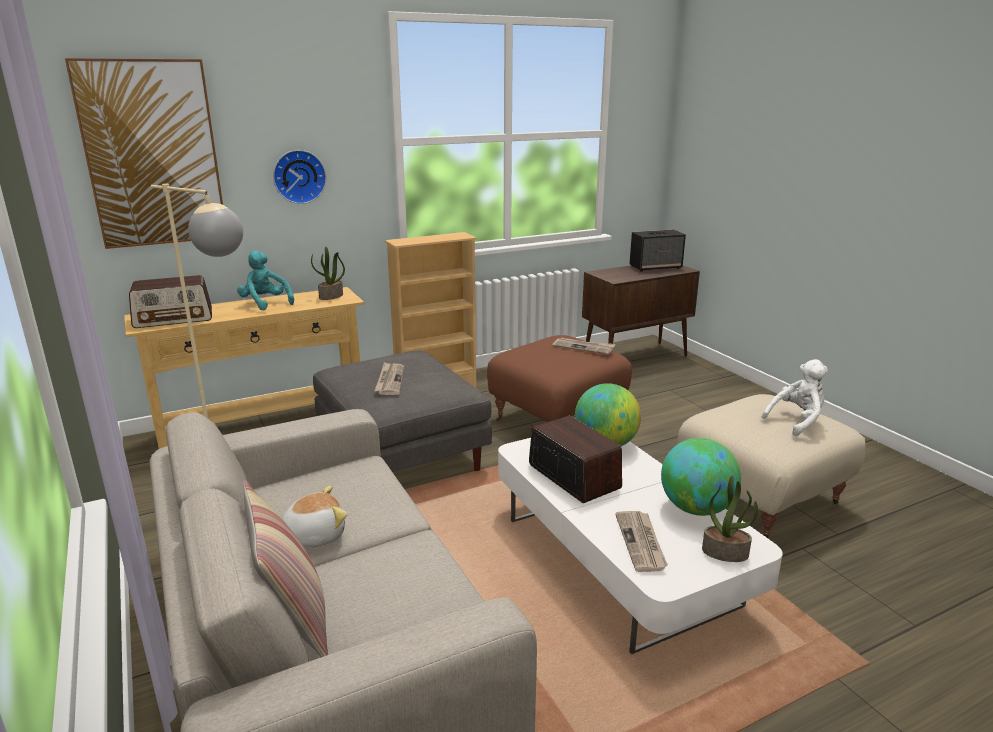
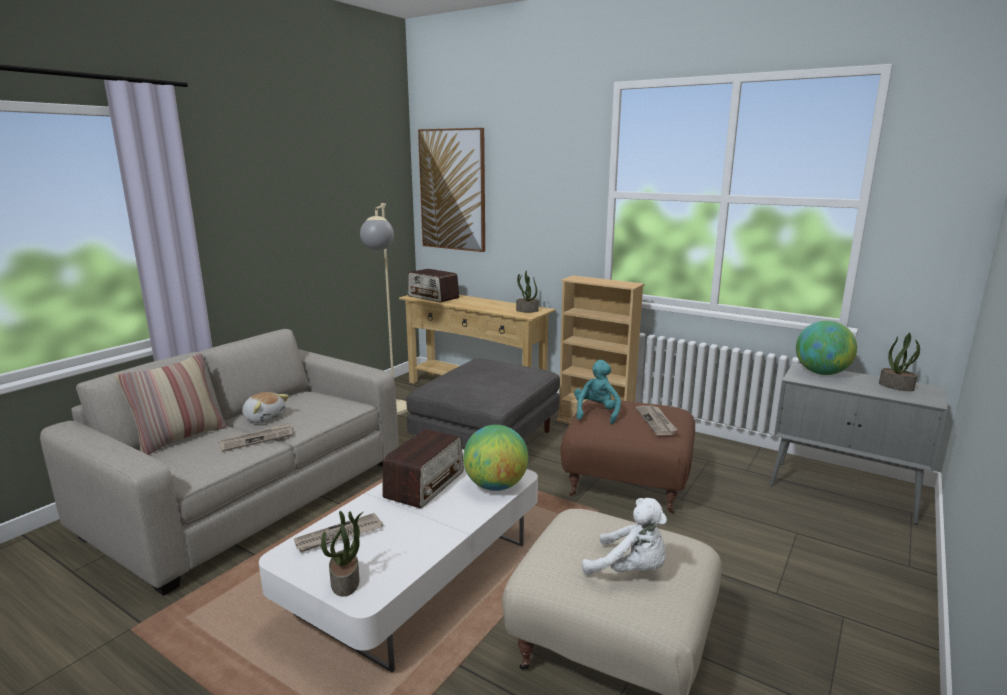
camera: 60 degrees right, 5 degrees down
turquoise plush toy [237,250,294,310] -> turquoise plush toy moved to [574,360,621,424]
wall clock [273,150,326,204] -> none
newspaper [375,362,404,395] -> newspaper moved to [218,422,293,452]
brown cabinet [582,265,700,357] -> grey cabinet [770,363,948,524]
speaker [630,230,686,271] -> potted plant [879,332,920,391]
globe [661,438,741,516] -> globe moved to [796,321,857,375]

